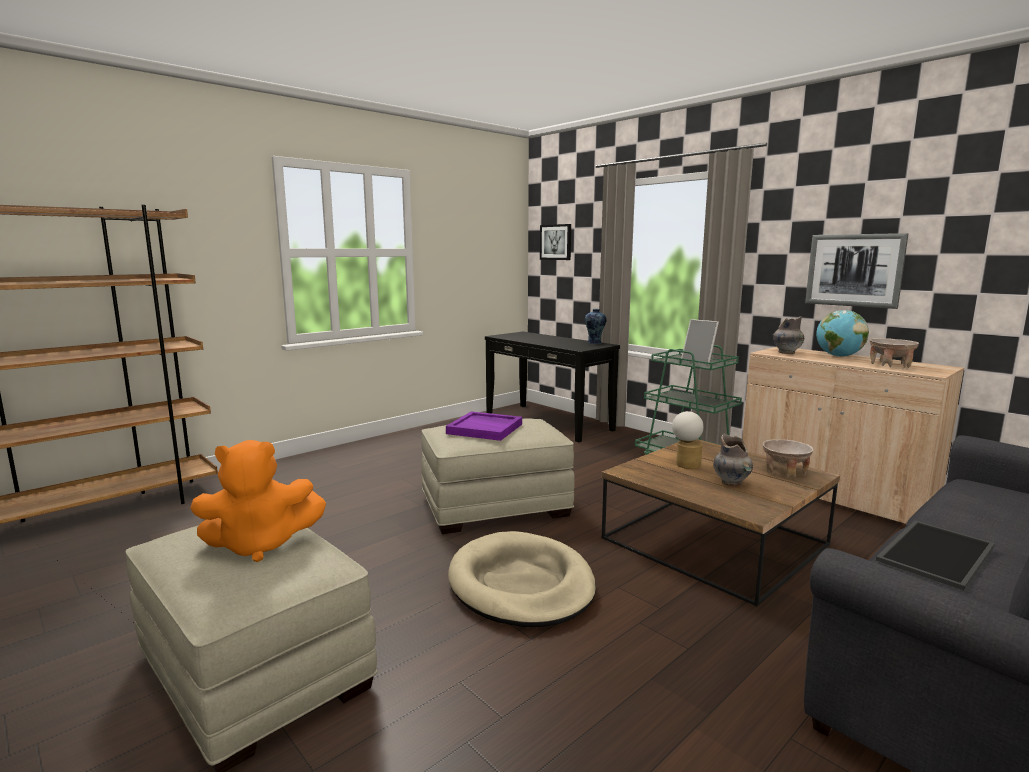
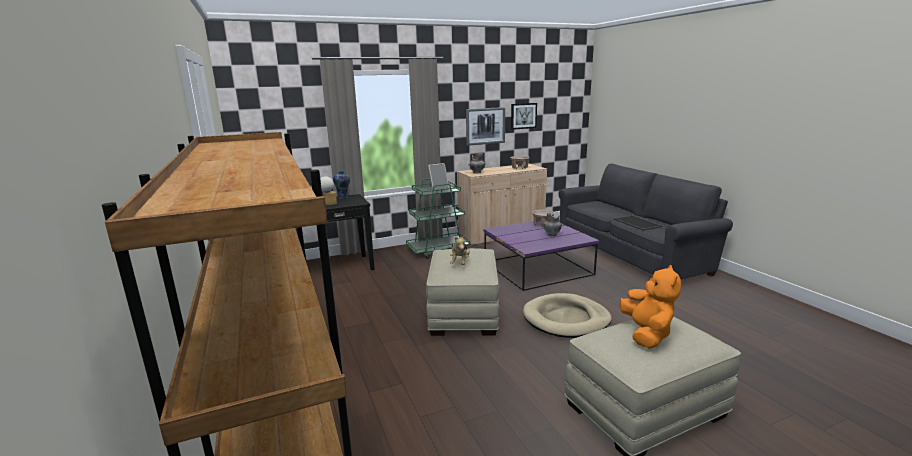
camera: 70 degrees left, 5 degrees up
purple tray [446,411,522,441] -> plush toy [450,235,470,265]
picture [540,224,571,260] -> picture moved to [511,103,537,130]
brown coffee table [601,439,840,606] -> purple coffee table [484,221,599,291]
table lamp [672,411,704,469] -> table lamp moved to [320,176,337,205]
globe [816,310,869,357] -> none

